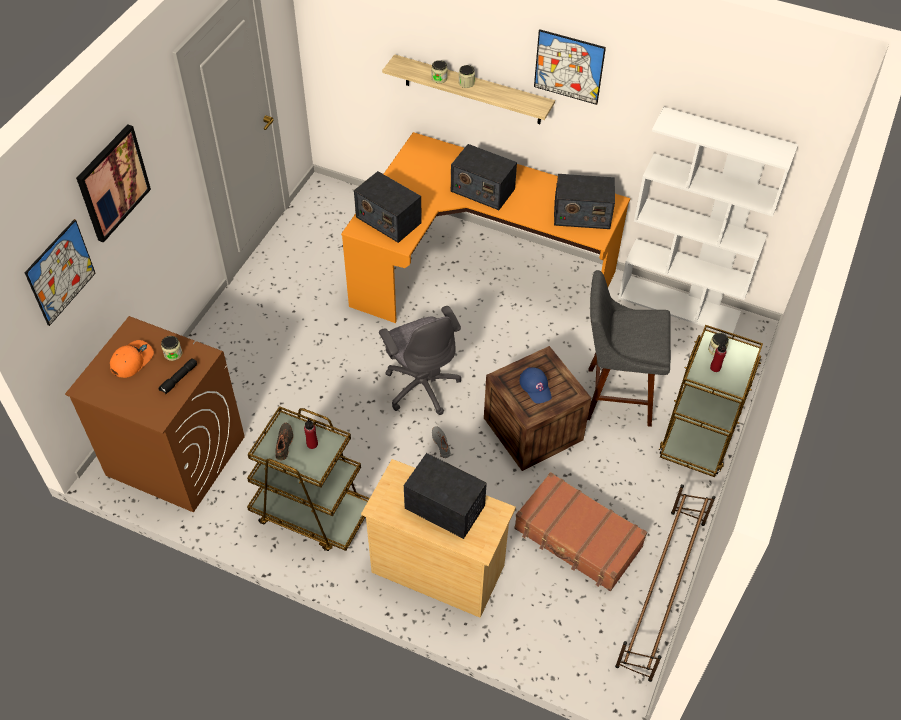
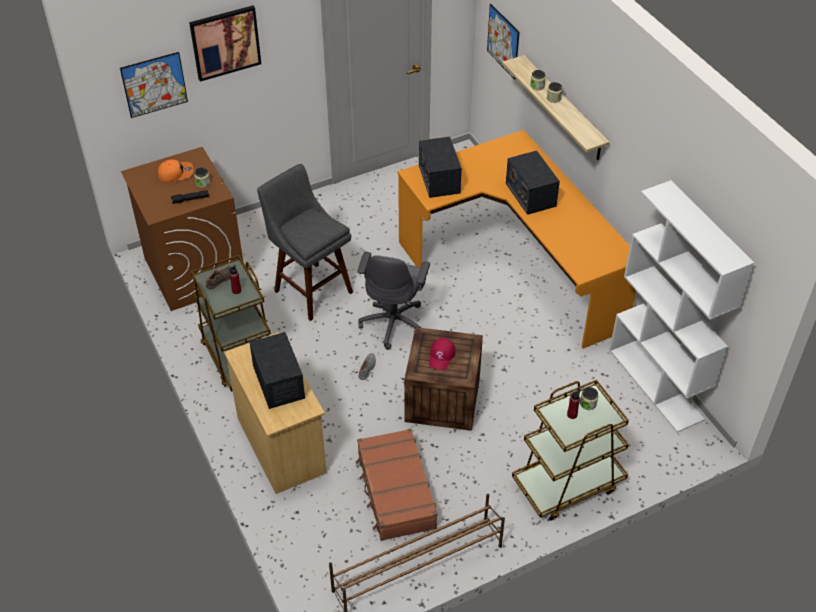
camera: 40 degrees right, 5 degrees down
blue cap [519,367,552,404] -> red cap [429,338,455,370]
picture [534,29,606,105] -> picture moved to [487,4,520,80]
radio [554,174,615,229] -> none
grey stool [587,270,671,427] -> grey stool moved to [257,164,353,321]

